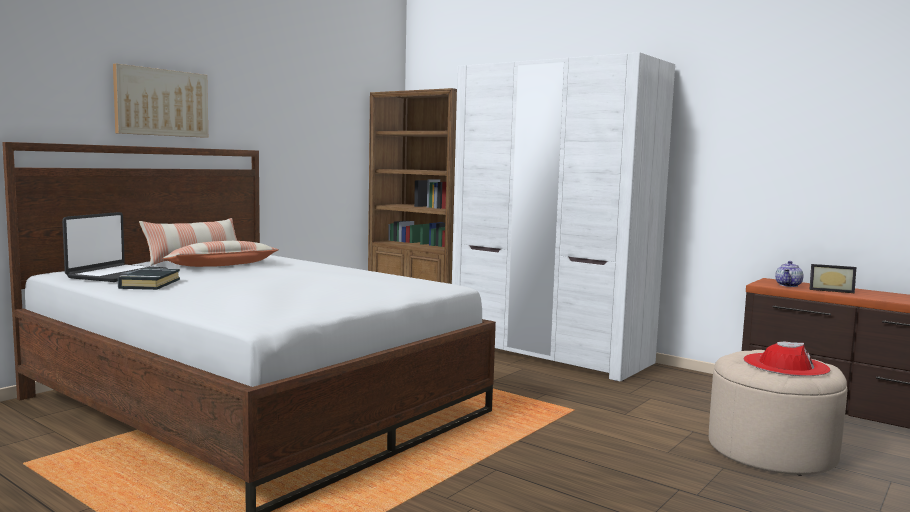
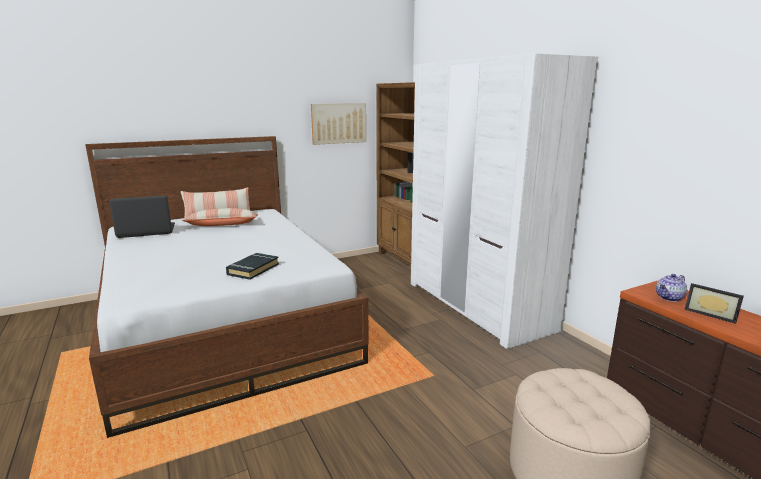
camera: 25 degrees right, 10 degrees up
laptop [62,212,168,282] -> laptop turned 150 degrees counterclockwise [109,196,175,238]
picture [113,64,208,138] -> picture moved to [311,103,366,145]
black book [118,268,180,290] -> black book moved to [226,253,279,280]
red hat [744,342,831,376] -> none

